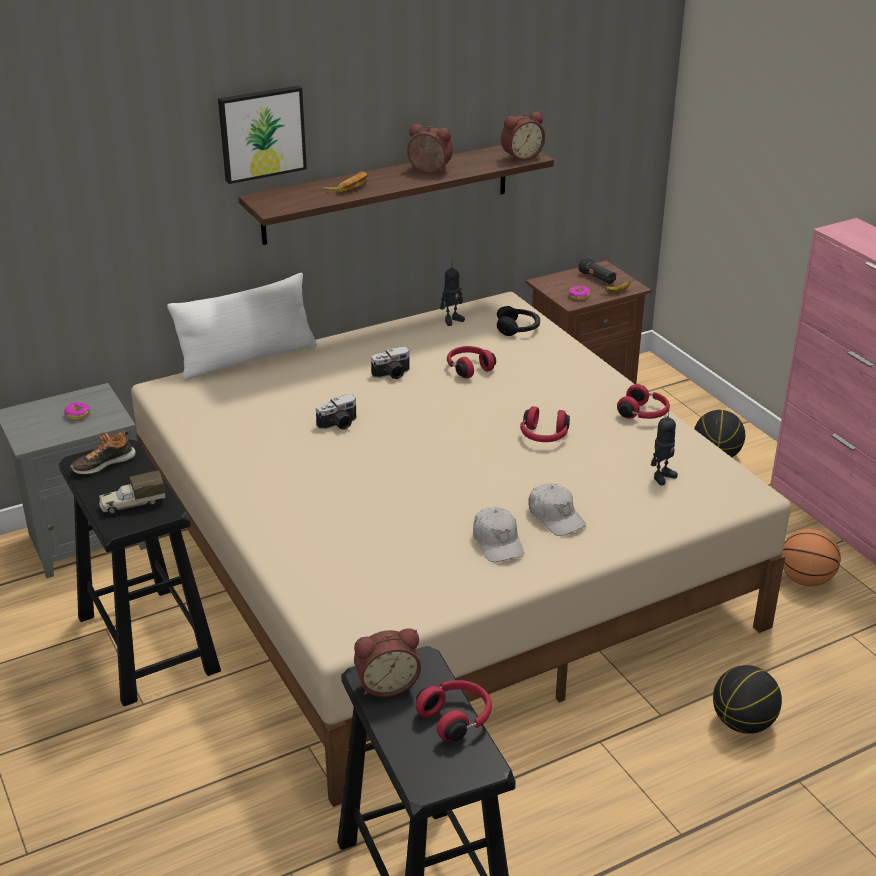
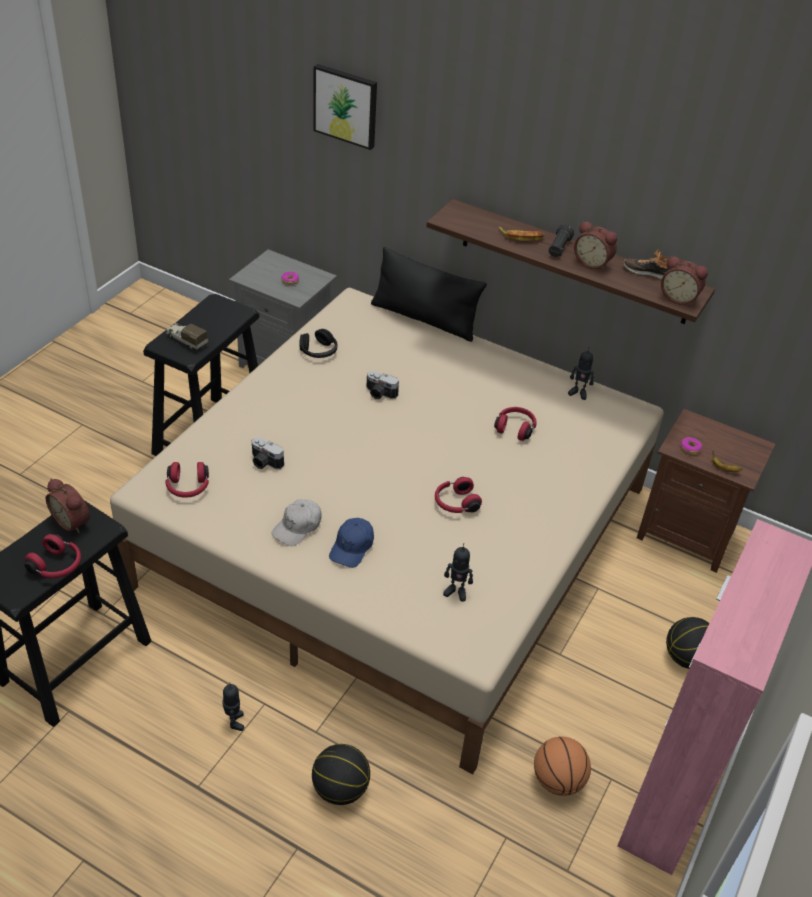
camera: 55 degrees right, 10 degrees up
shoe [70,431,136,474] -> shoe moved to [623,250,669,280]
white pillow [167,273,317,380] -> black pillow [371,247,487,342]
picture [218,86,307,184] -> picture moved to [313,64,377,150]
camera [371,346,410,379] -> camera moved to [252,437,284,469]
alarm clock [407,124,453,174] -> alarm clock turned 135 degrees clockwise [574,221,617,271]
black headphones [497,306,540,336] -> black headphones moved to [299,329,337,358]
white cap [528,483,586,536] -> blue cap [329,518,374,568]
black flashlight [578,257,616,284] -> black flashlight moved to [549,224,574,257]
red headphones [617,384,670,419] -> red headphones moved to [165,462,209,498]
none -> toy robot [222,682,244,731]

